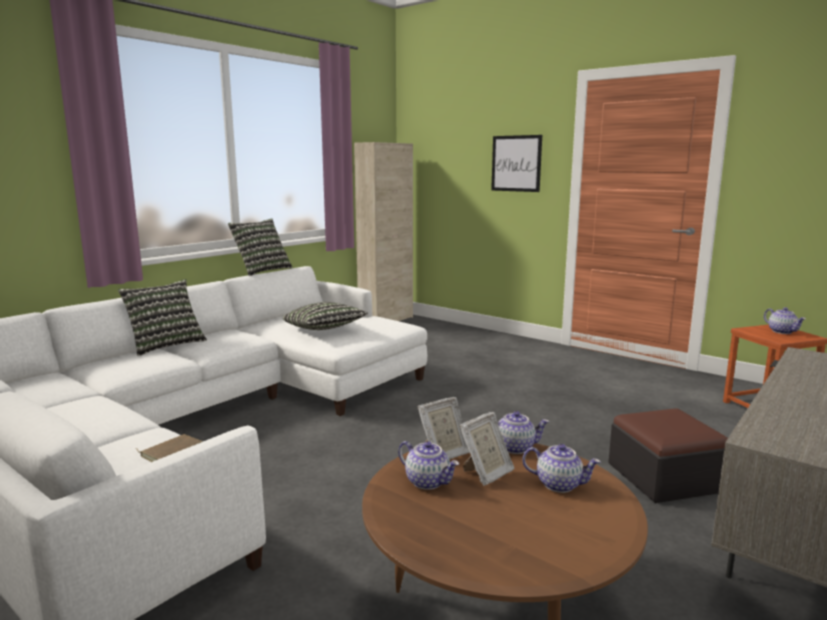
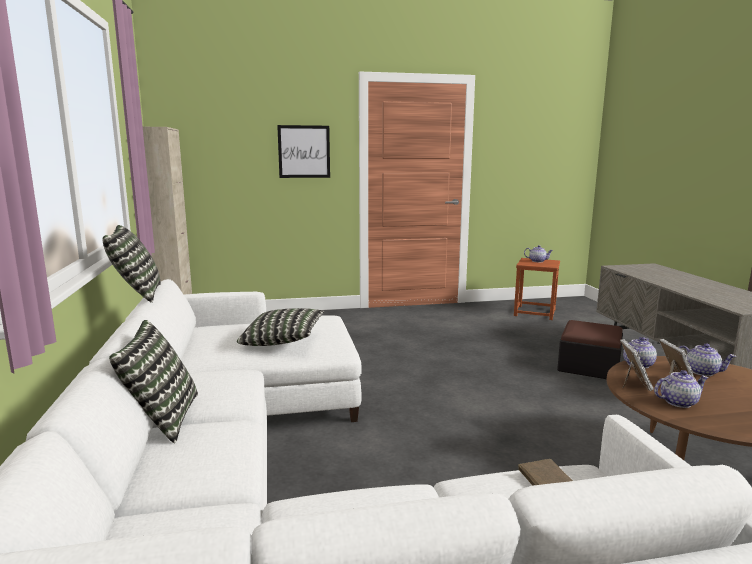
camera: 50 degrees left, 0 degrees up
teapot [523,444,601,493] -> teapot turned 60 degrees clockwise [679,344,736,376]

